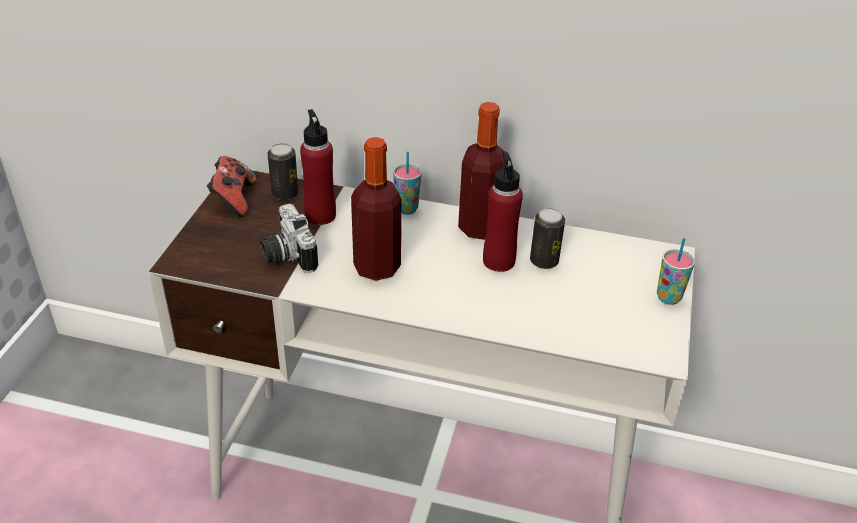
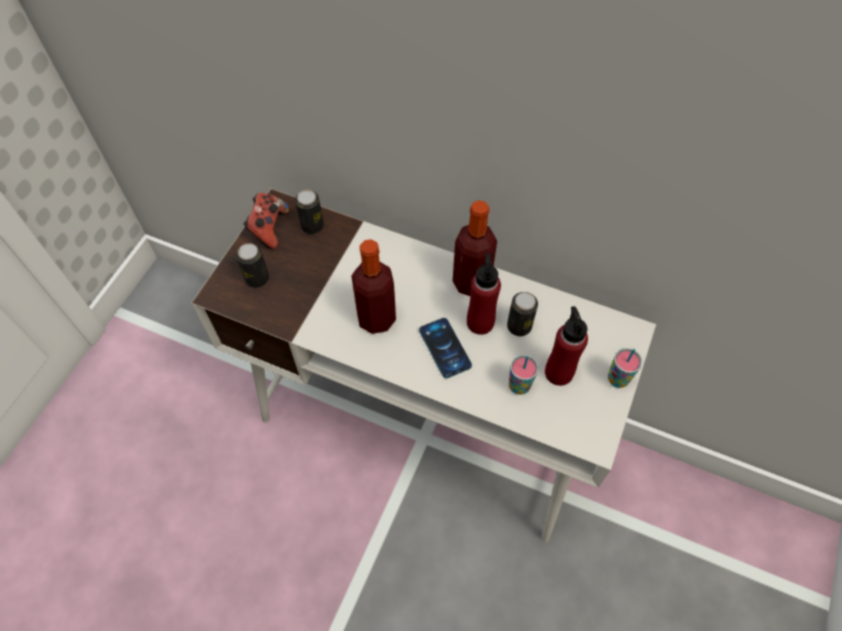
camera: 10 degrees right, 20 degrees up
camera [260,204,318,273] -> none
red bottle [300,109,336,225] -> red bottle moved to [545,306,588,386]
cup [393,151,422,215] -> cup moved to [509,355,538,395]
none -> can [236,243,269,288]
none -> phone [419,318,472,378]

